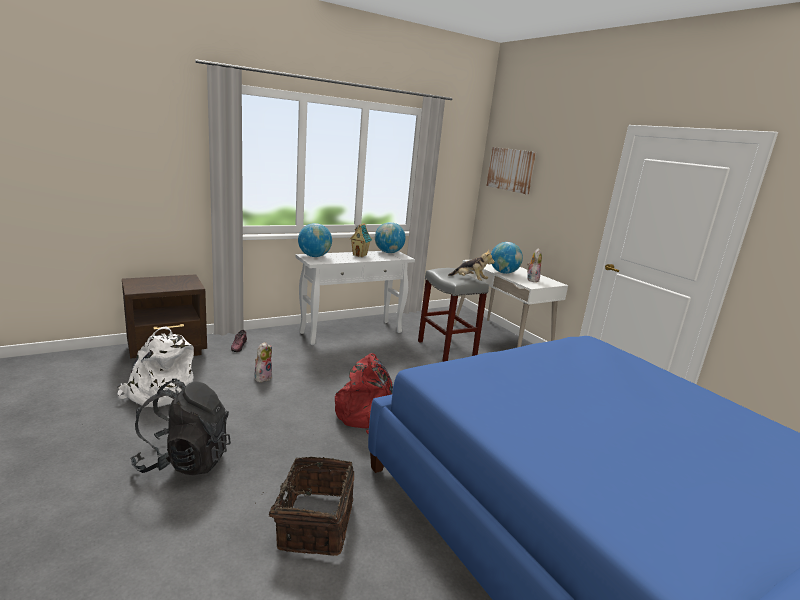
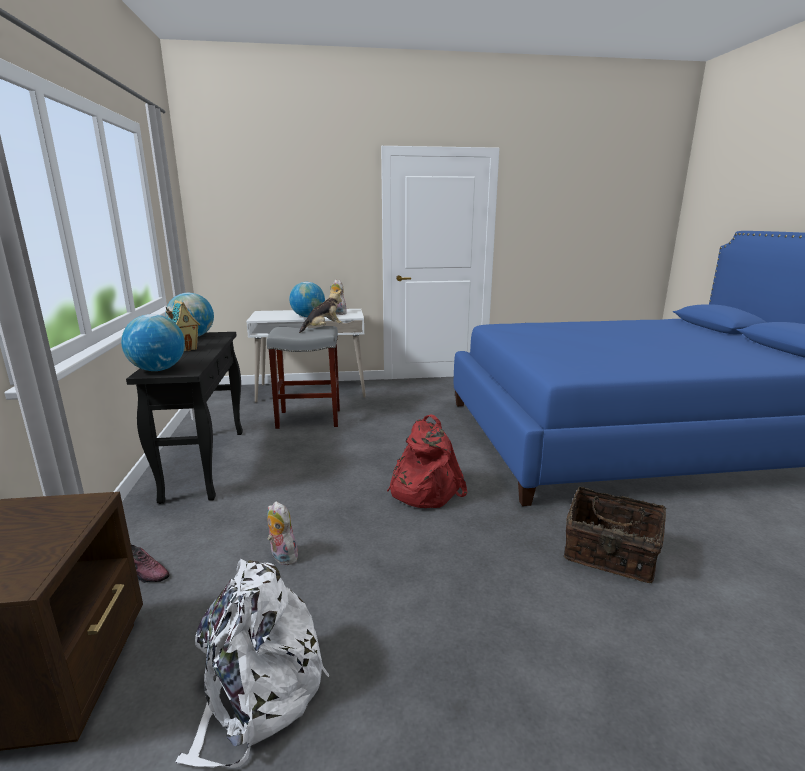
camera: 65 degrees left, 0 degrees up
black backpack [130,378,231,475] -> none
white console table [295,251,415,345] -> black console table [126,332,243,504]
picture [486,147,536,195] -> none

